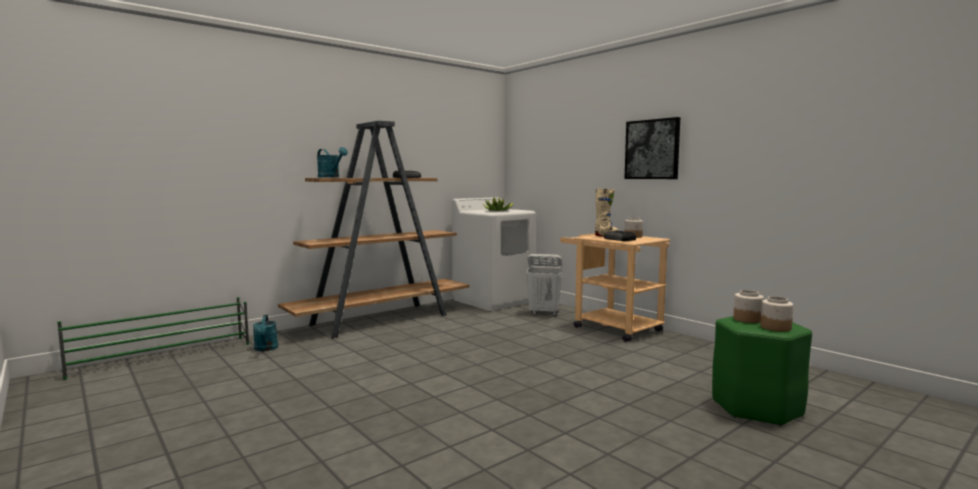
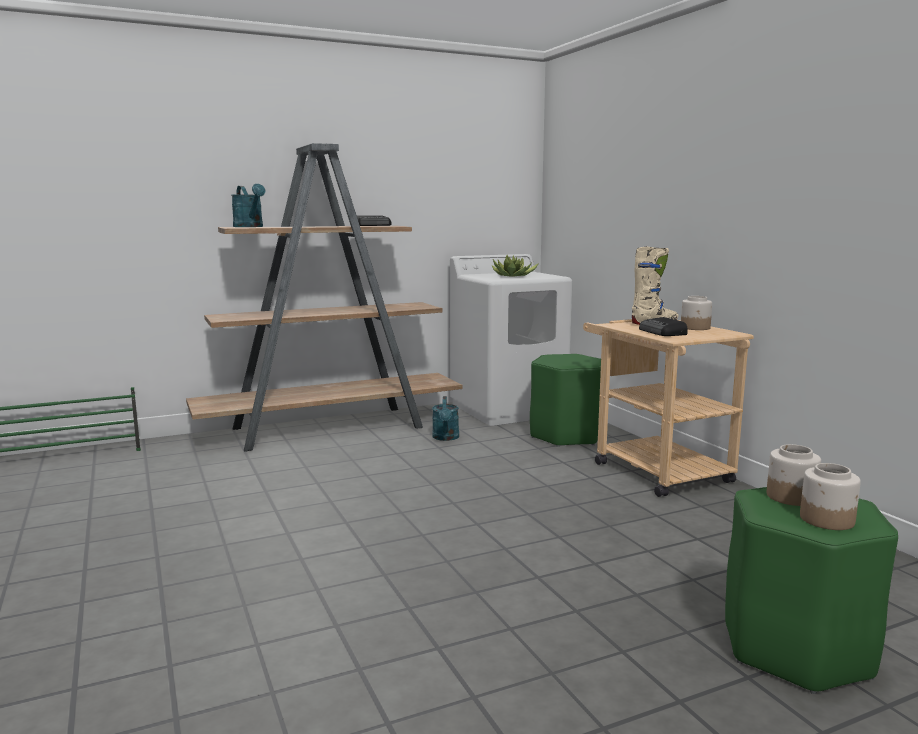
camera: 15 degrees right, 5 degrees up
turquoise watering can [253,315,278,351] -> turquoise watering can moved to [432,396,459,441]
white laundry basket [526,254,563,316] -> green stool [530,354,601,447]
picture [624,117,680,179] -> none

